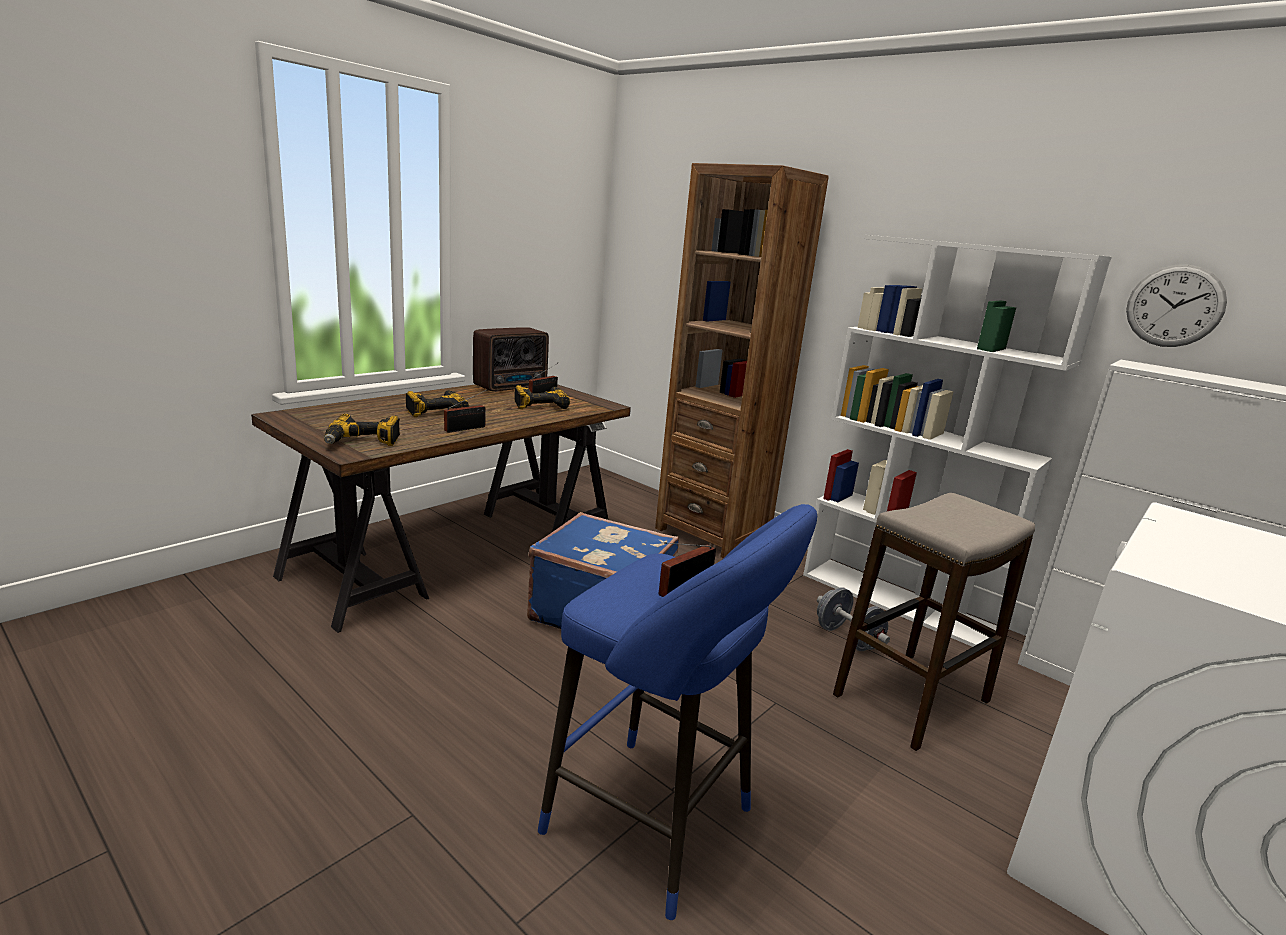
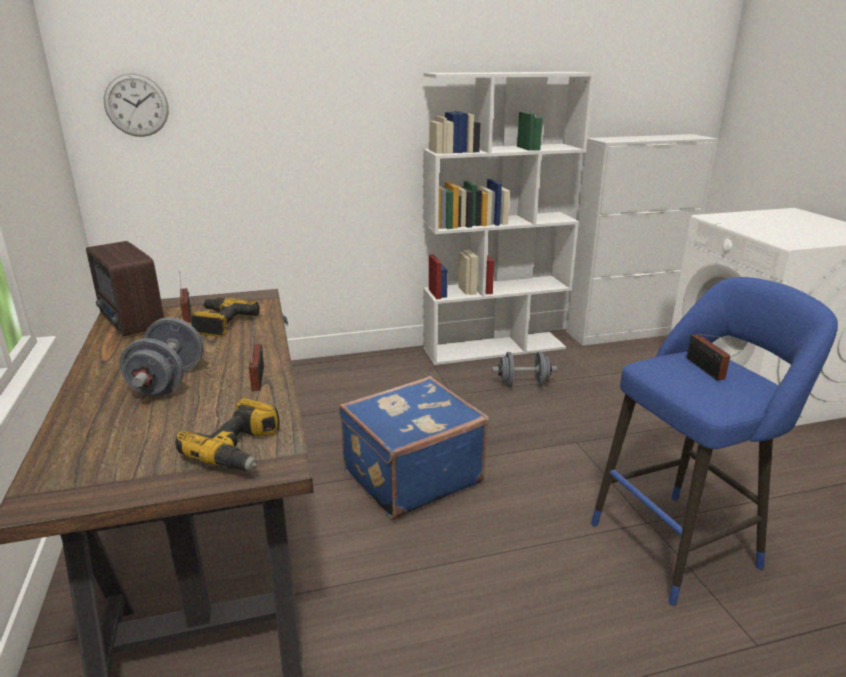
camera: 55 degrees left, 5 degrees up
power drill [406,390,469,417] -> grey dumbbell [119,317,203,397]
radio [473,327,549,392] -> radio turned 150 degrees clockwise [86,241,164,336]
brown bookcase [655,163,829,559] -> none
stool [833,493,1035,751] -> none
wall clock [1126,265,1227,347] -> wall clock moved to [104,73,169,137]

